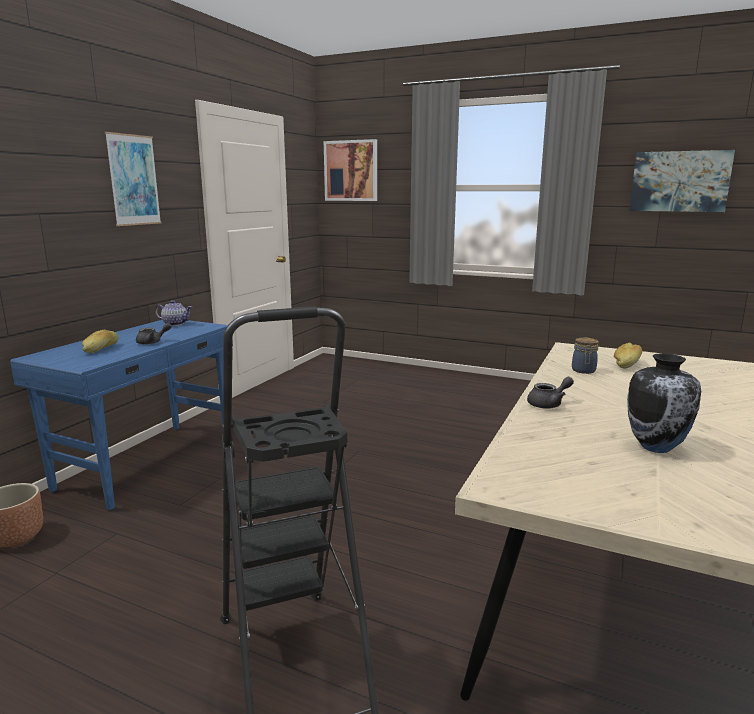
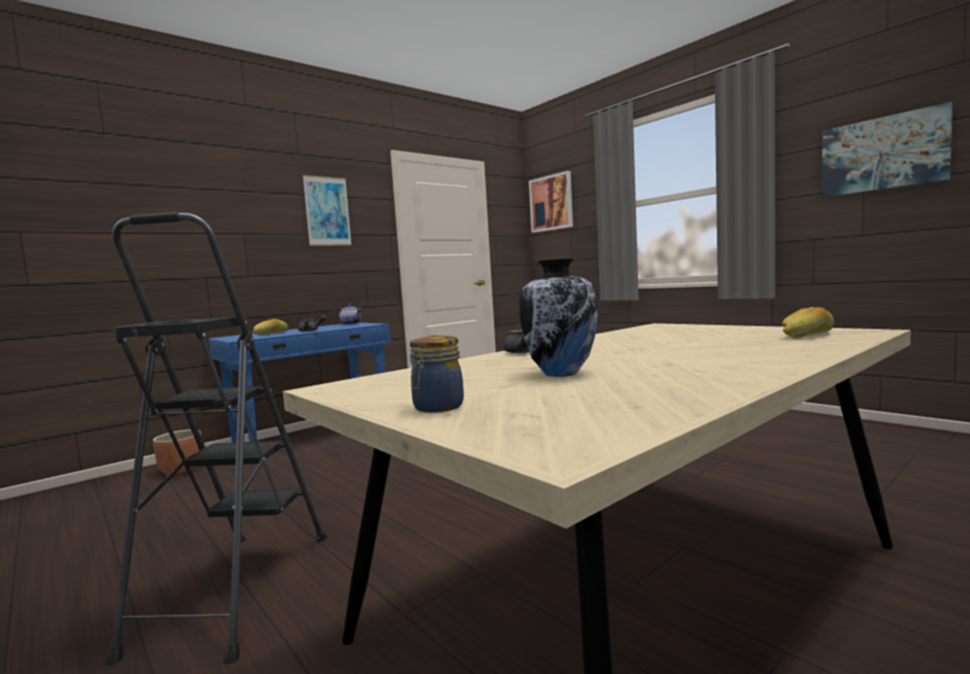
camera: 25 degrees right, 10 degrees down
jar [572,337,599,374] -> jar moved to [410,335,464,413]
bread [614,342,642,368] -> bread moved to [782,307,834,338]

